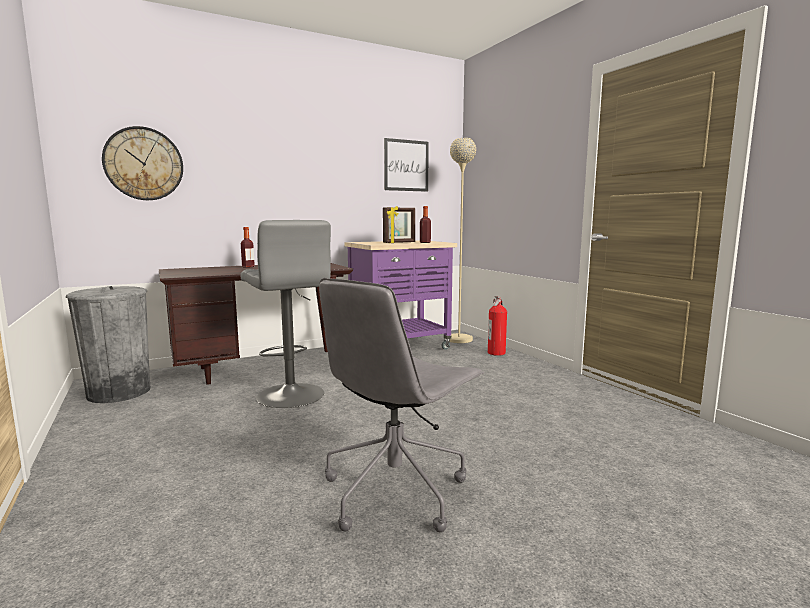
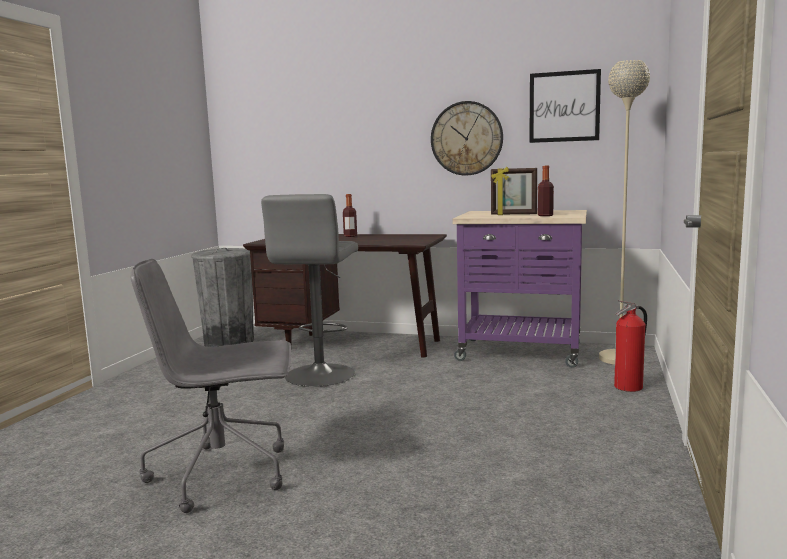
camera: 45 degrees right, 0 degrees up
wall clock [102,126,183,200] -> wall clock moved to [431,101,503,176]

